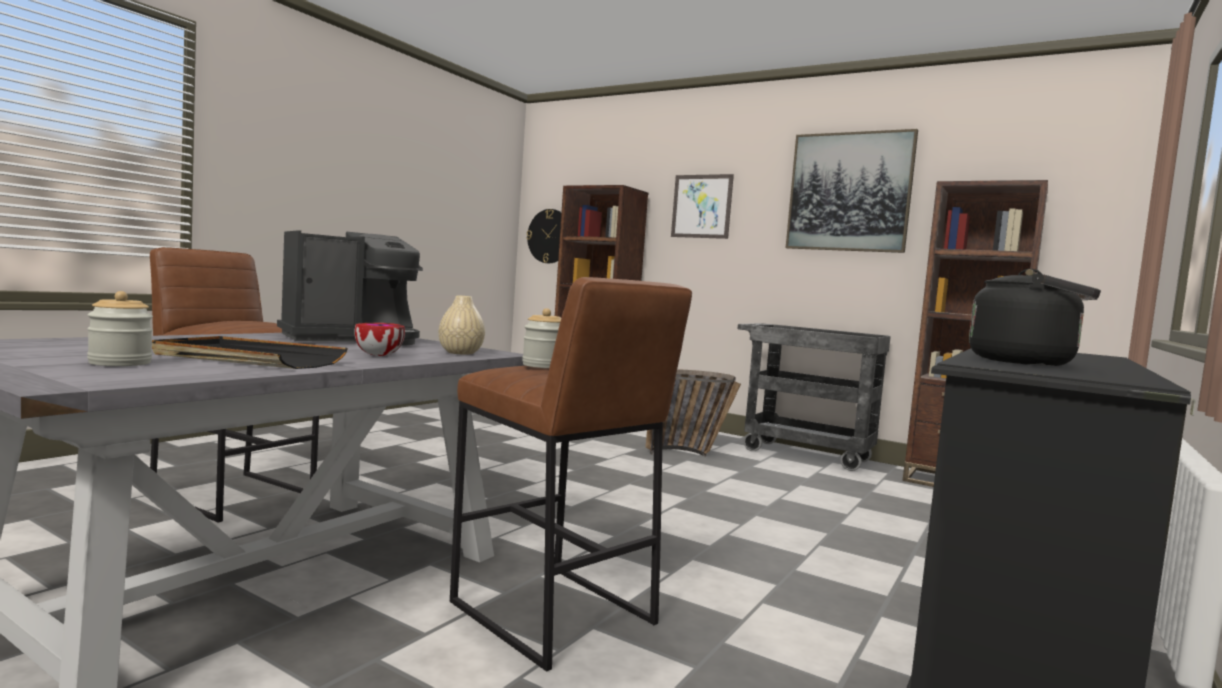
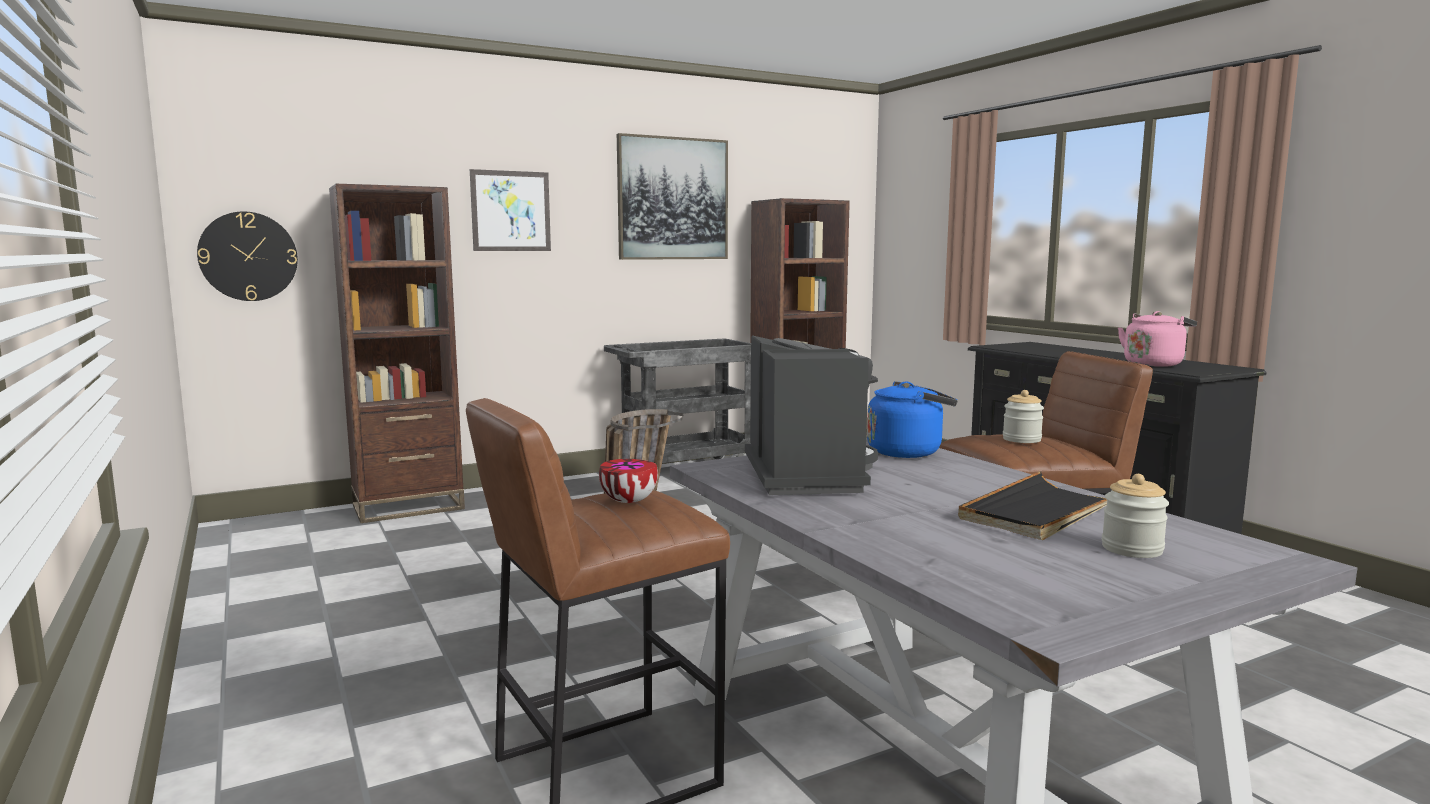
camera: 60 degrees left, 5 degrees up
bowl [354,323,405,356] -> bowl moved to [599,459,658,503]
beige vase [438,295,485,355] -> blue kettle [867,381,958,458]
black kettle [969,269,1101,366] -> pink kettle [1118,311,1197,367]

